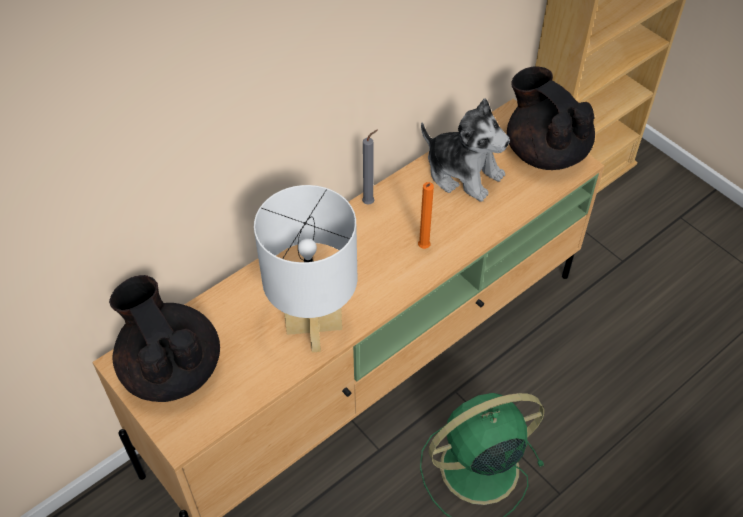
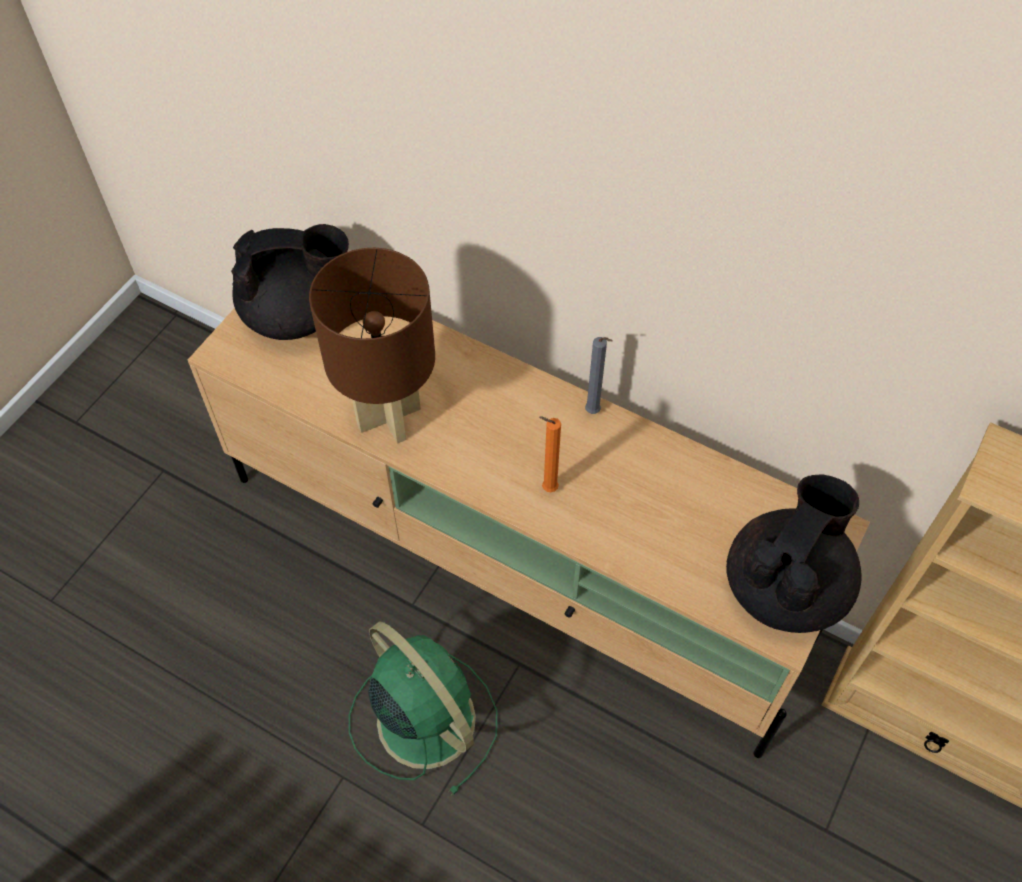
camera: 70 degrees right, 5 degrees up
black teapot [109,275,220,402] -> black teapot turned 45 degrees clockwise [231,224,349,340]
white table lamp [254,185,358,352] -> brown table lamp [309,248,435,444]
plush toy [421,98,510,202] -> none

